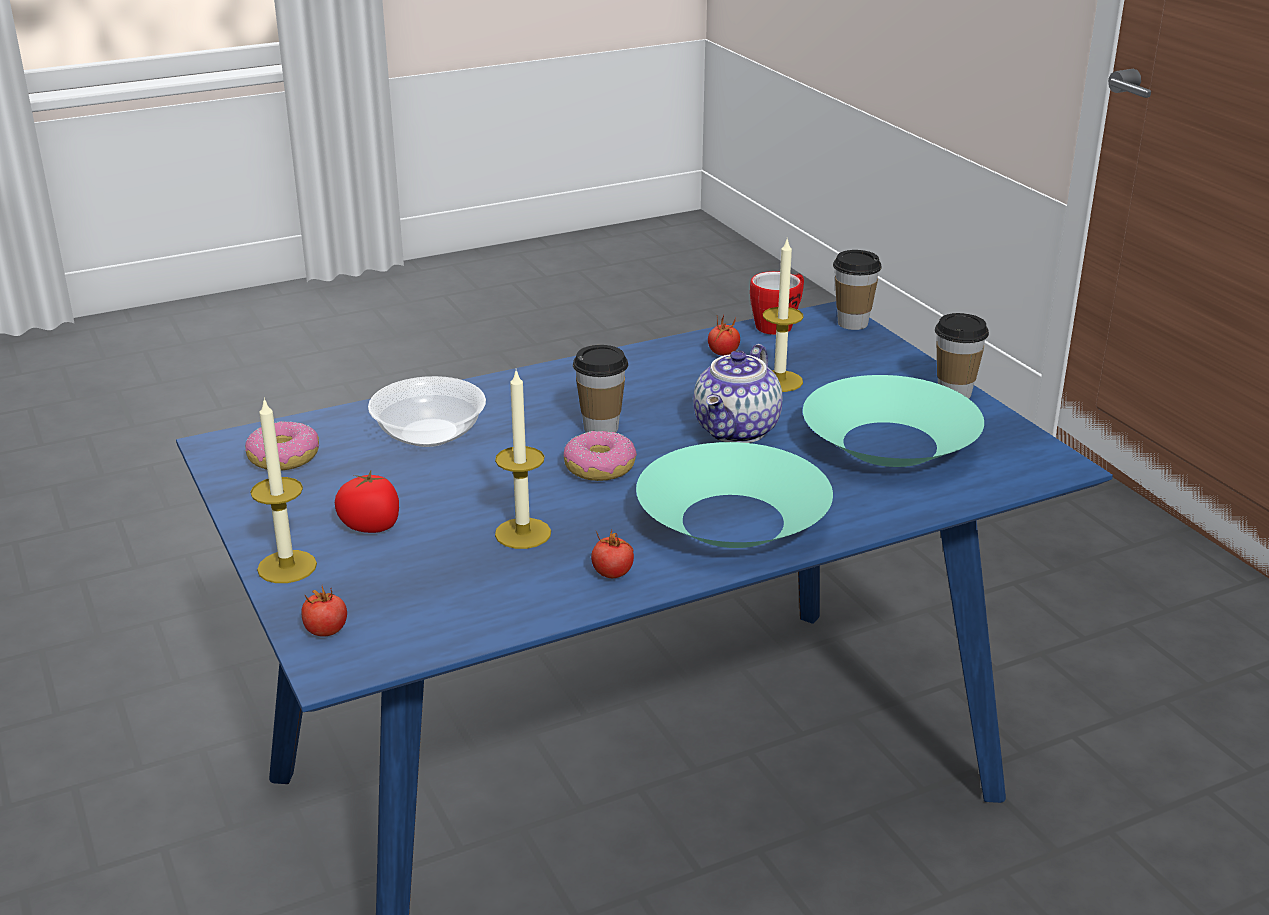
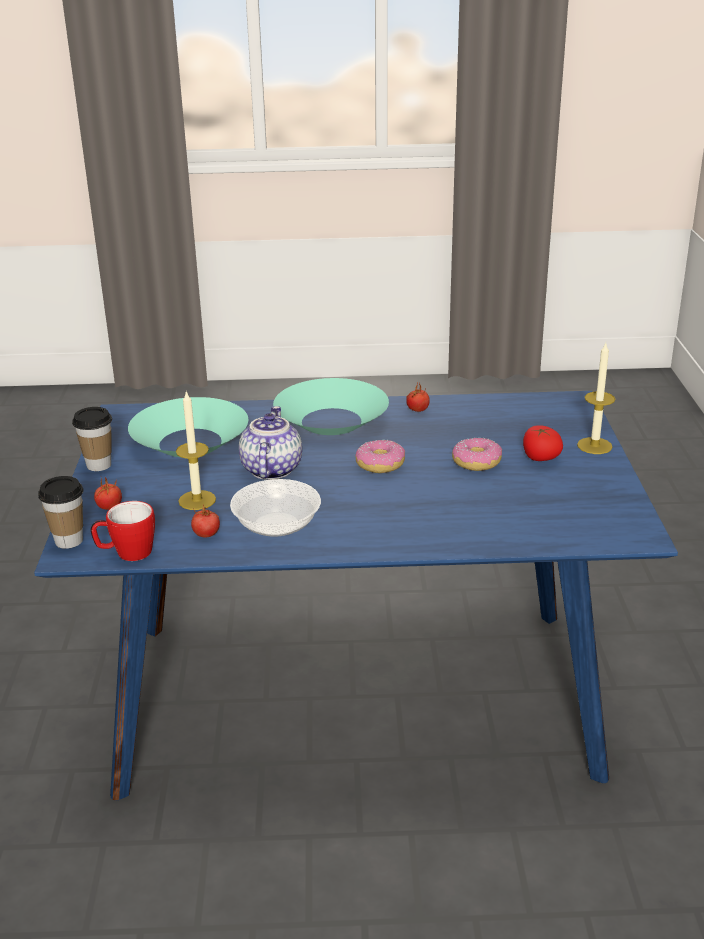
camera: 155 degrees left, 0 degrees up
donut [245,421,319,470] -> donut moved to [452,437,502,471]
tomato [301,586,347,637] -> tomato moved to [94,477,122,510]
bowl [368,376,486,447] -> bowl moved to [230,479,321,537]
candle [495,371,551,549] -> none
cup [573,345,628,433] -> none
teapot [693,344,782,443] -> teapot turned 45 degrees counterclockwise [239,406,302,480]

